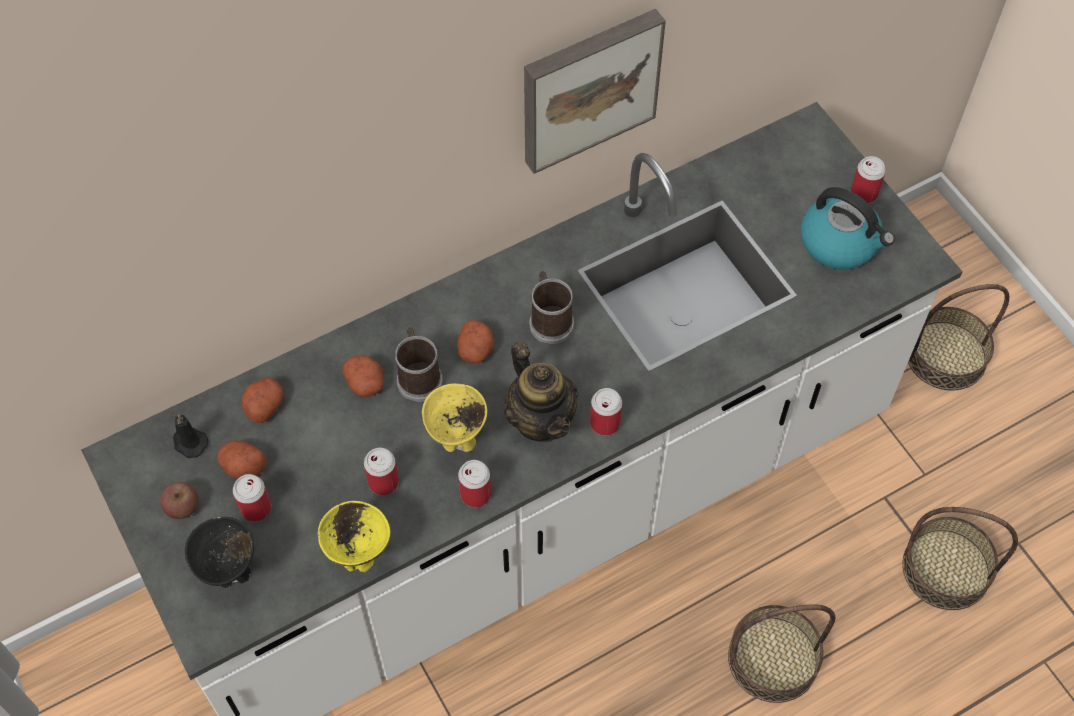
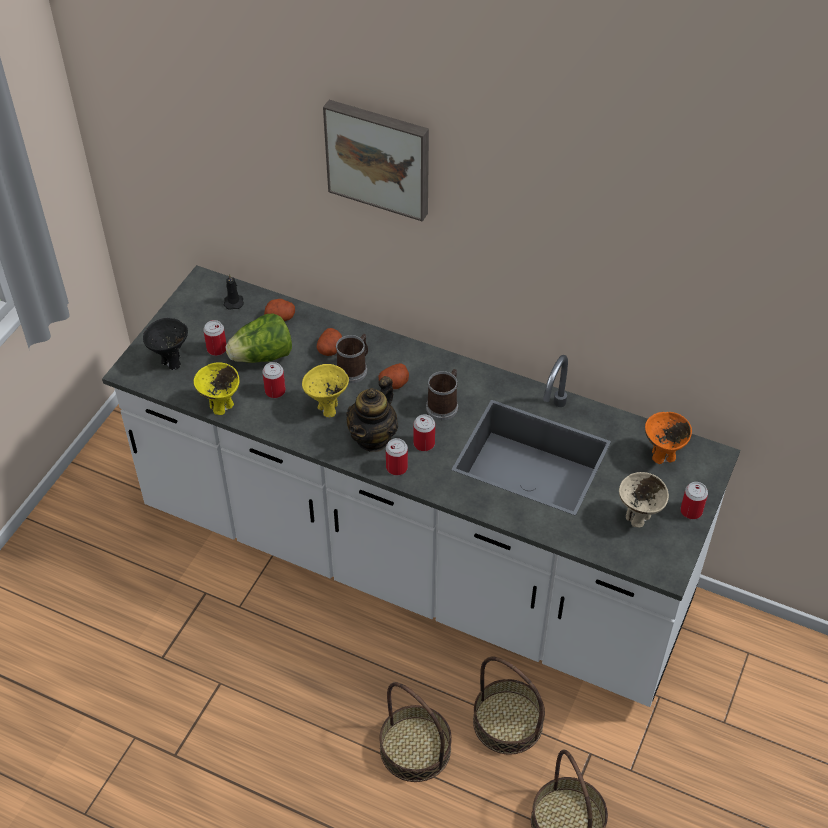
camera: 55 degrees right, 10 degrees down
apple [160,482,198,519] -> none
potato [217,440,267,479] -> none
can [458,460,491,507] -> can moved to [414,414,435,451]
picture [524,9,666,174] -> picture moved to [323,100,429,222]
kettle [800,187,894,270] -> beige bowl [619,472,669,527]
basket [908,284,1009,391] -> basket moved to [473,657,545,754]
none -> lettuce [225,314,292,363]
none -> orange bowl [645,412,692,464]

